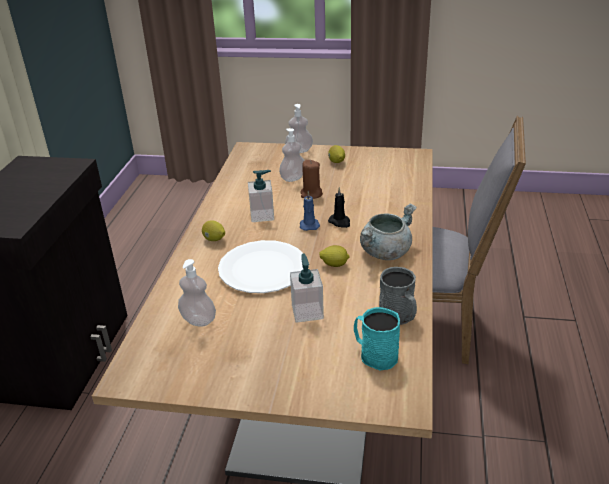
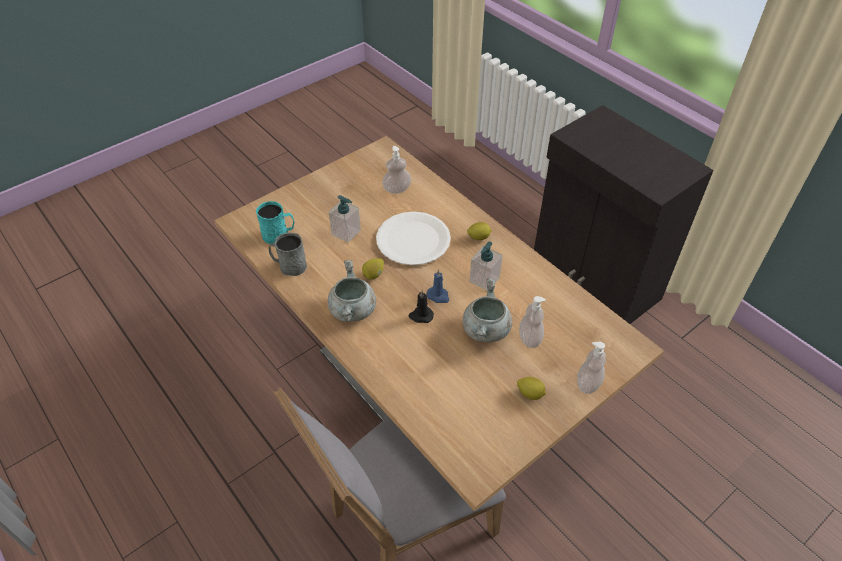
camera: 130 degrees right, 15 degrees up
brown candle [300,160,323,199] -> grey cooking pot [463,279,512,342]

